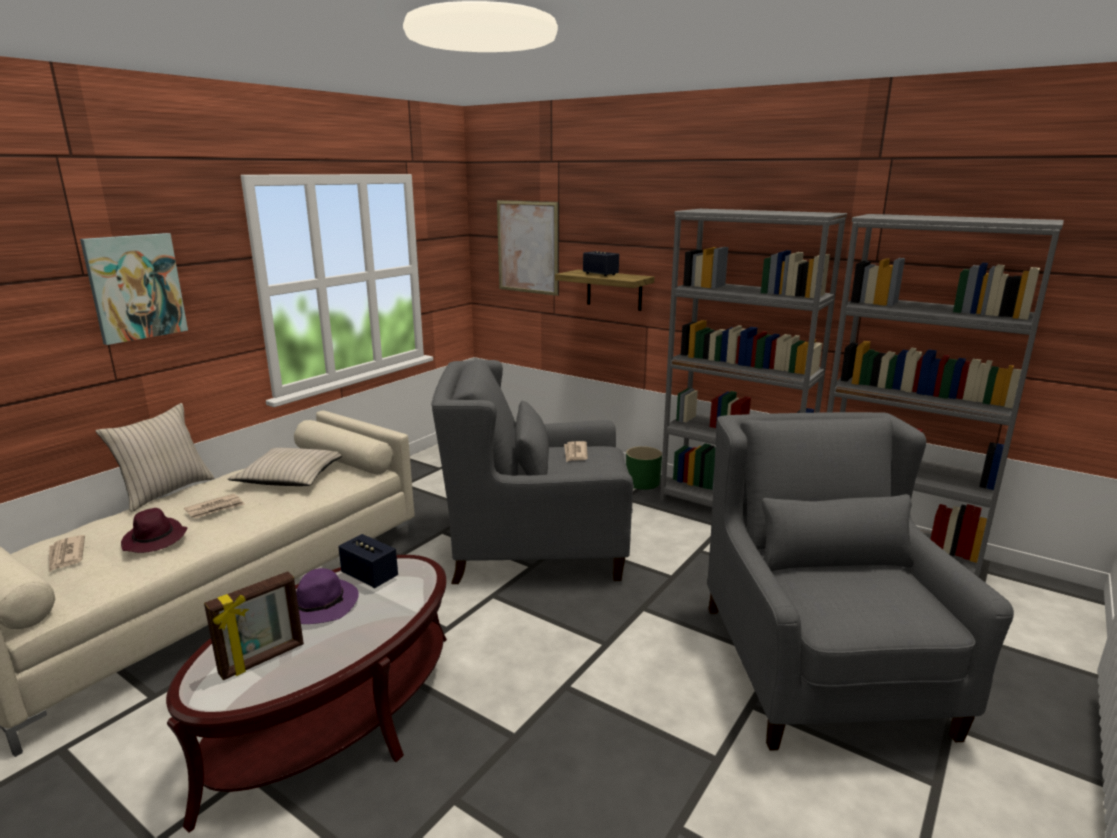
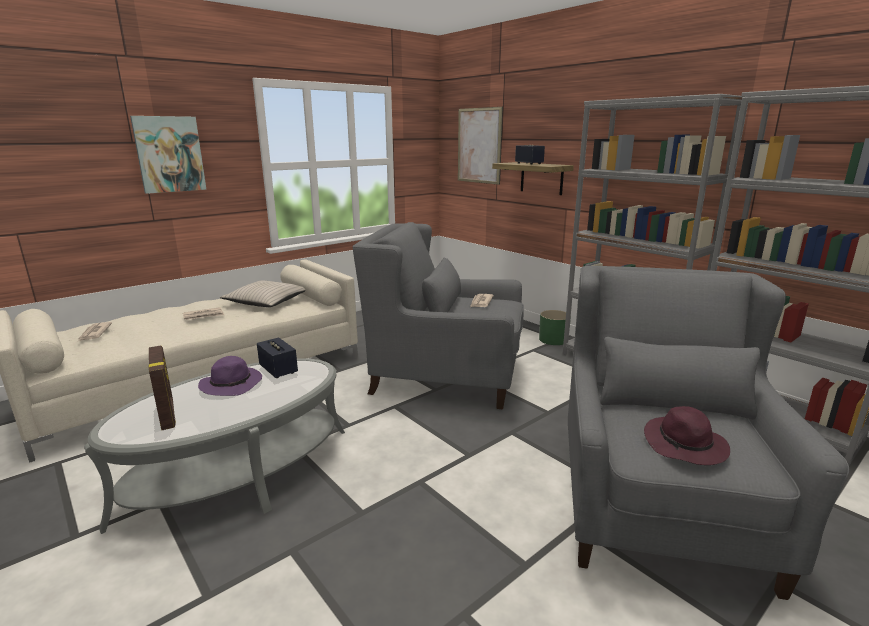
camera: 15 degrees right, 0 degrees up
beige pillow [95,403,214,512] -> none
purple hat [121,508,187,553] -> purple hat moved to [644,406,730,465]
brown coffee table [166,555,447,833] -> grey coffee table [84,358,345,534]
picture frame [204,571,304,680] -> picture frame turned 90 degrees counterclockwise [149,346,176,430]

